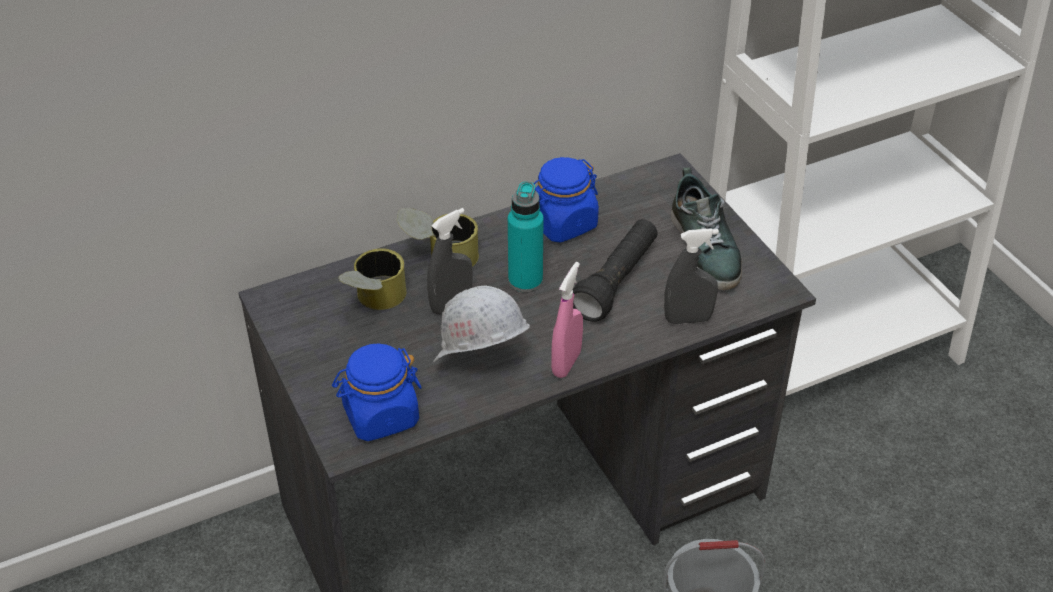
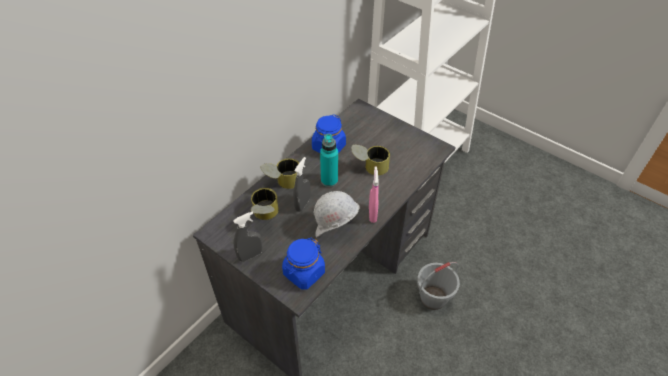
camera: 25 degrees left, 5 degrees up
black flashlight [573,219,658,322] -> can [351,144,390,176]
grey spray bottle [664,228,719,324] -> grey spray bottle moved to [233,211,262,262]
shoe [671,167,742,290] -> none

